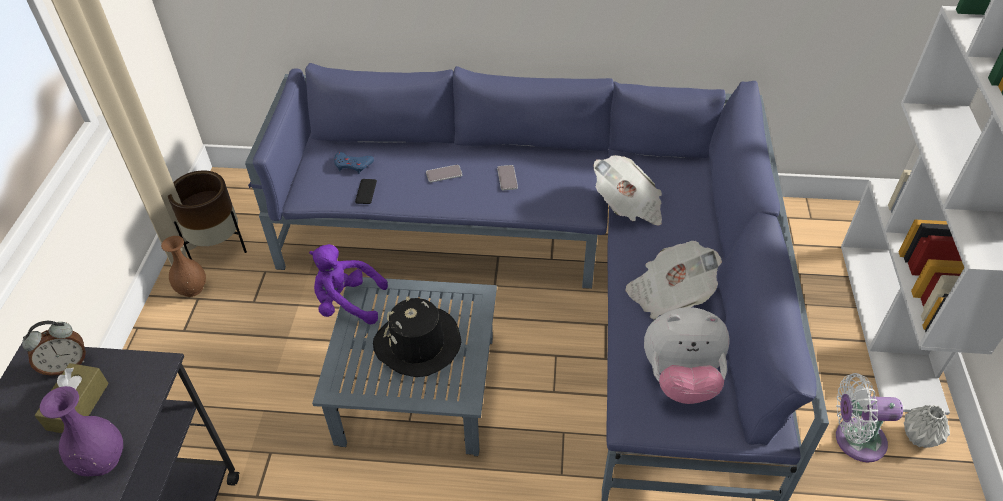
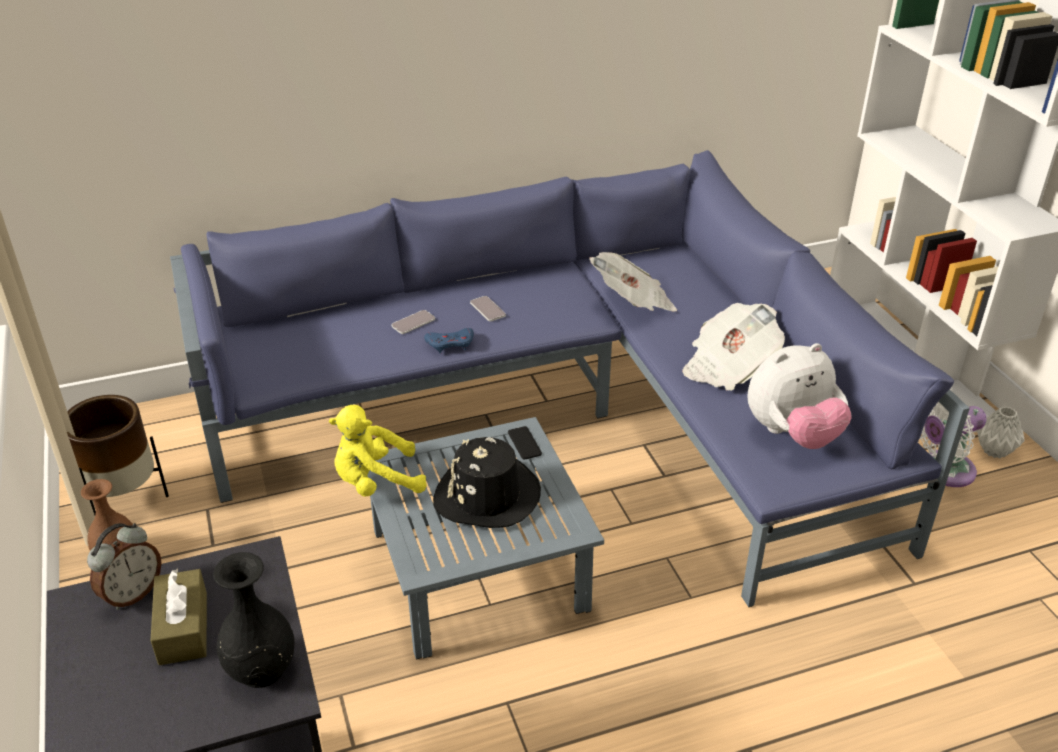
camera: 25 degrees left, 10 degrees down
purple vase [40,386,123,476] -> black vase [213,552,295,688]
purple plush toy [309,244,388,325] -> yellow plush toy [329,405,427,497]
blue game controller [334,152,374,174] -> blue game controller moved to [424,328,474,353]
phone [355,179,377,204] -> phone moved to [508,426,542,460]

